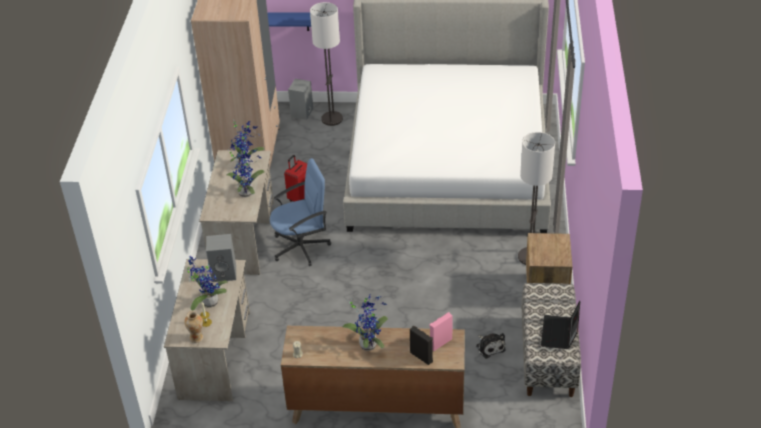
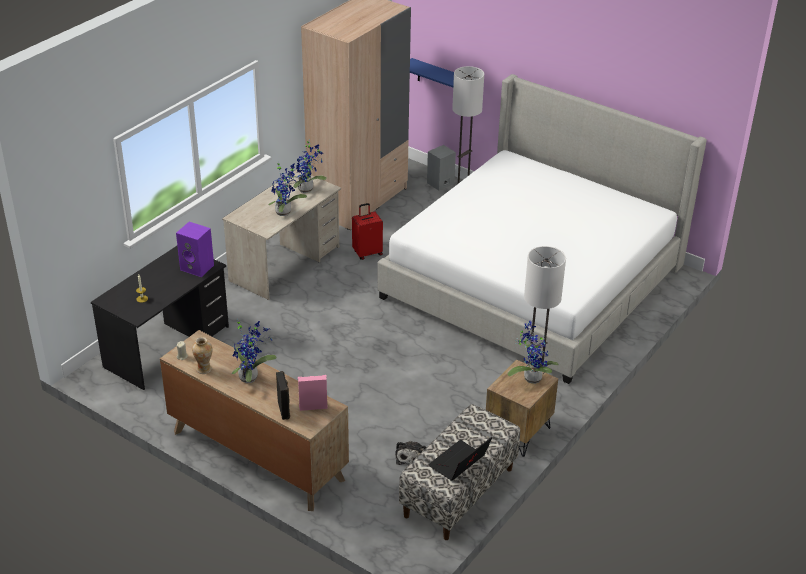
camera: 30 degrees right, 5 degrees down
beige desk [164,259,250,401] -> black desk [91,246,229,390]
vase [184,311,203,343] -> vase moved to [192,337,212,374]
potted plant [187,256,228,310] -> potted plant moved to [508,320,559,384]
grey speaker [206,234,236,282] -> purple speaker [176,222,214,277]
blue office chair [270,158,331,266] -> none

